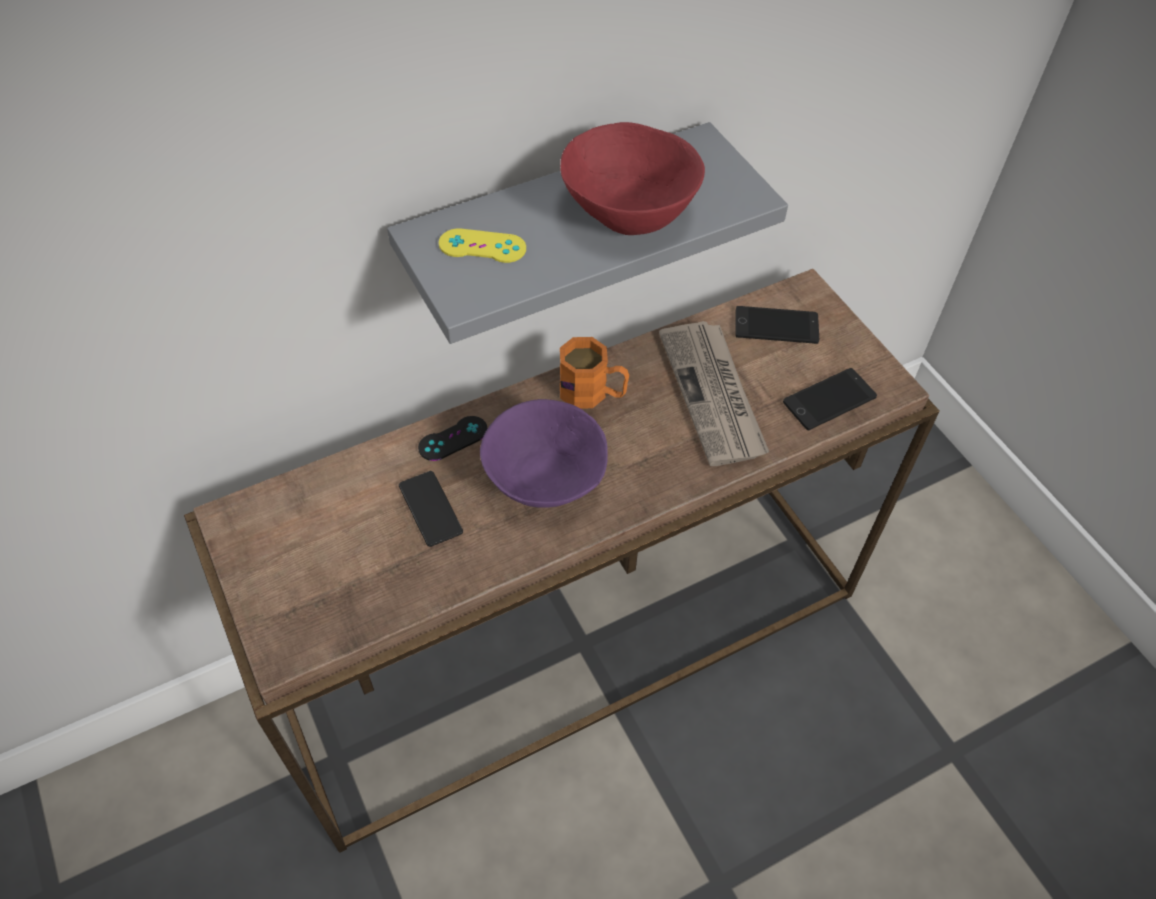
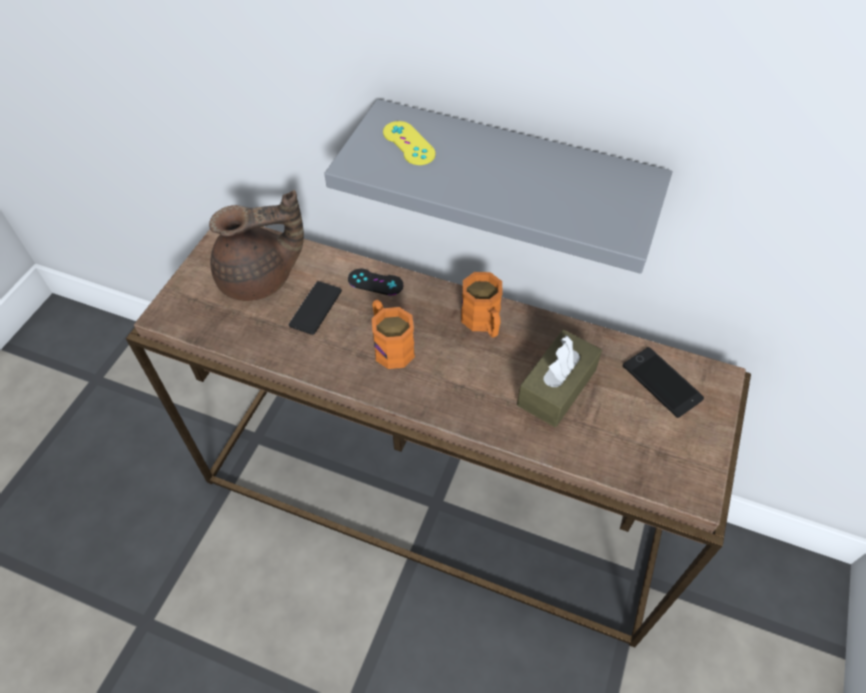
camera: 50 degrees right, 0 degrees up
purple bowl [480,399,608,507] -> orange mug [372,300,415,369]
red bowl [560,122,705,235] -> none
newspaper [659,321,769,466] -> brown tissue box [517,330,602,427]
phone [783,368,877,430] -> none
none -> brown teapot [209,190,304,301]

